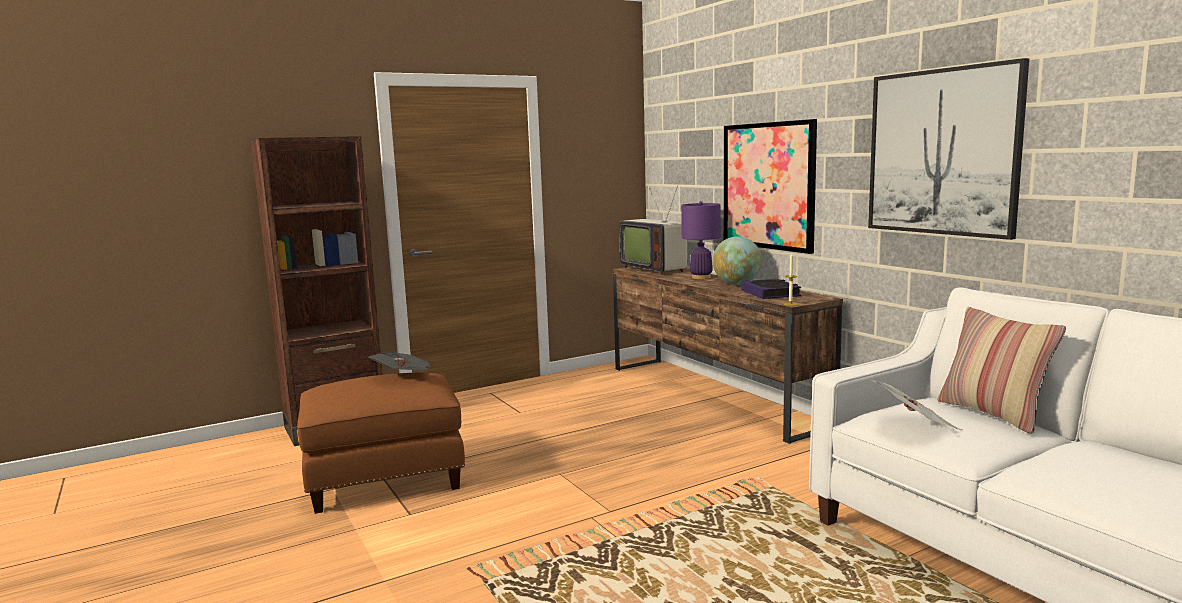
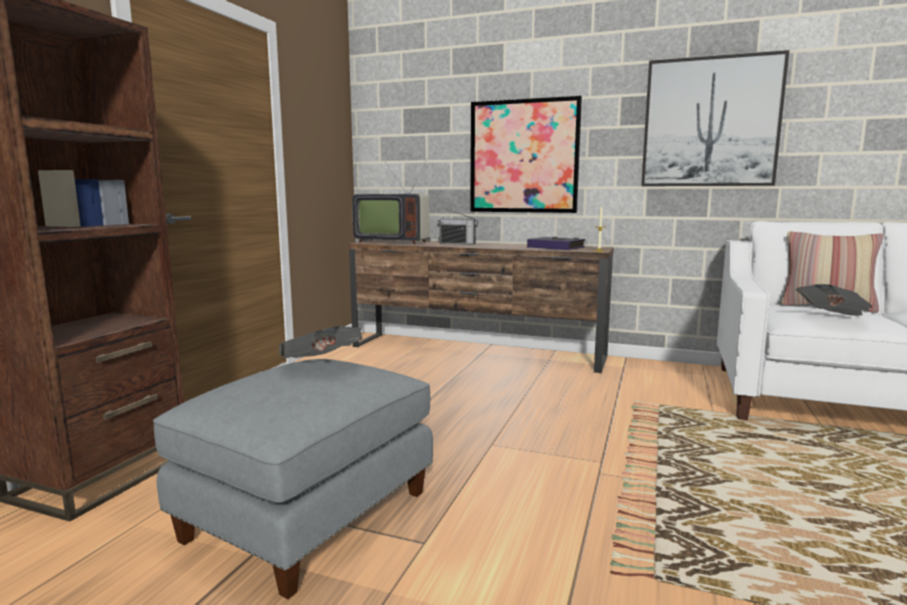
camera: 40 degrees left, 0 degrees up
brown ottoman [297,373,465,514] -> grey ottoman [153,359,433,599]
purple table lamp [681,201,721,279] -> radio [437,208,478,244]
globe [712,236,762,285] -> none

